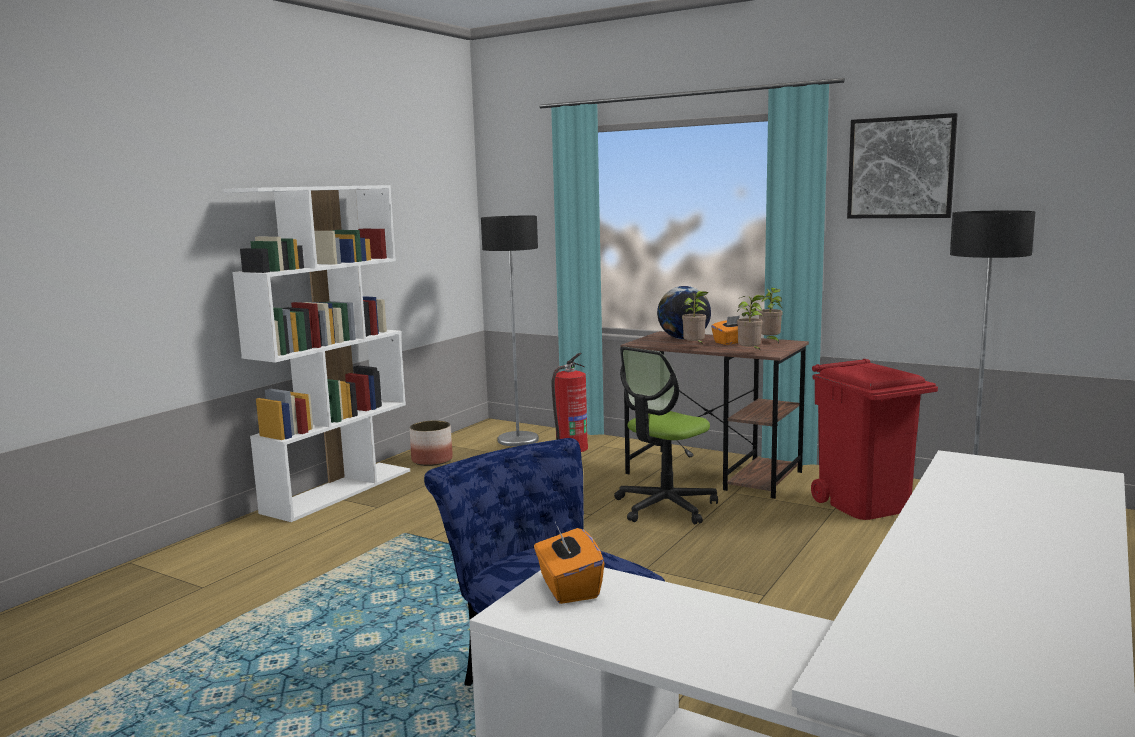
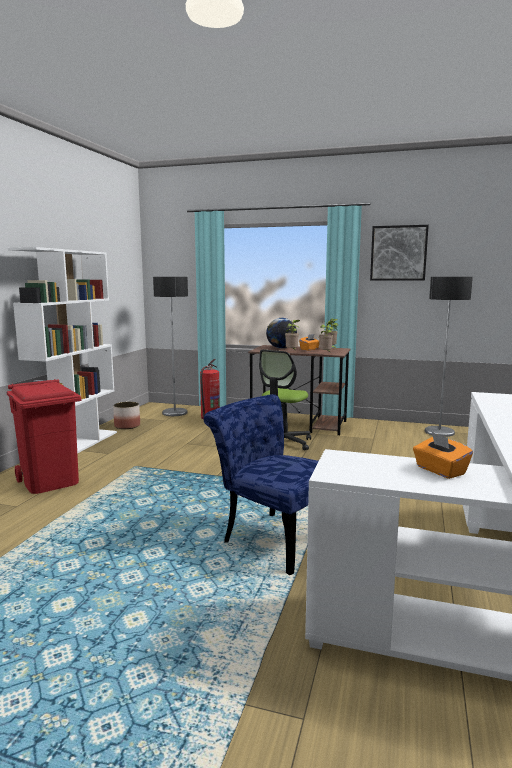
camera: 15 degrees left, 0 degrees up
orange tissue box [534,522,605,604] -> orange tissue box moved to [413,432,473,479]
red trash can [811,359,938,520] -> red trash can moved to [7,379,81,494]

